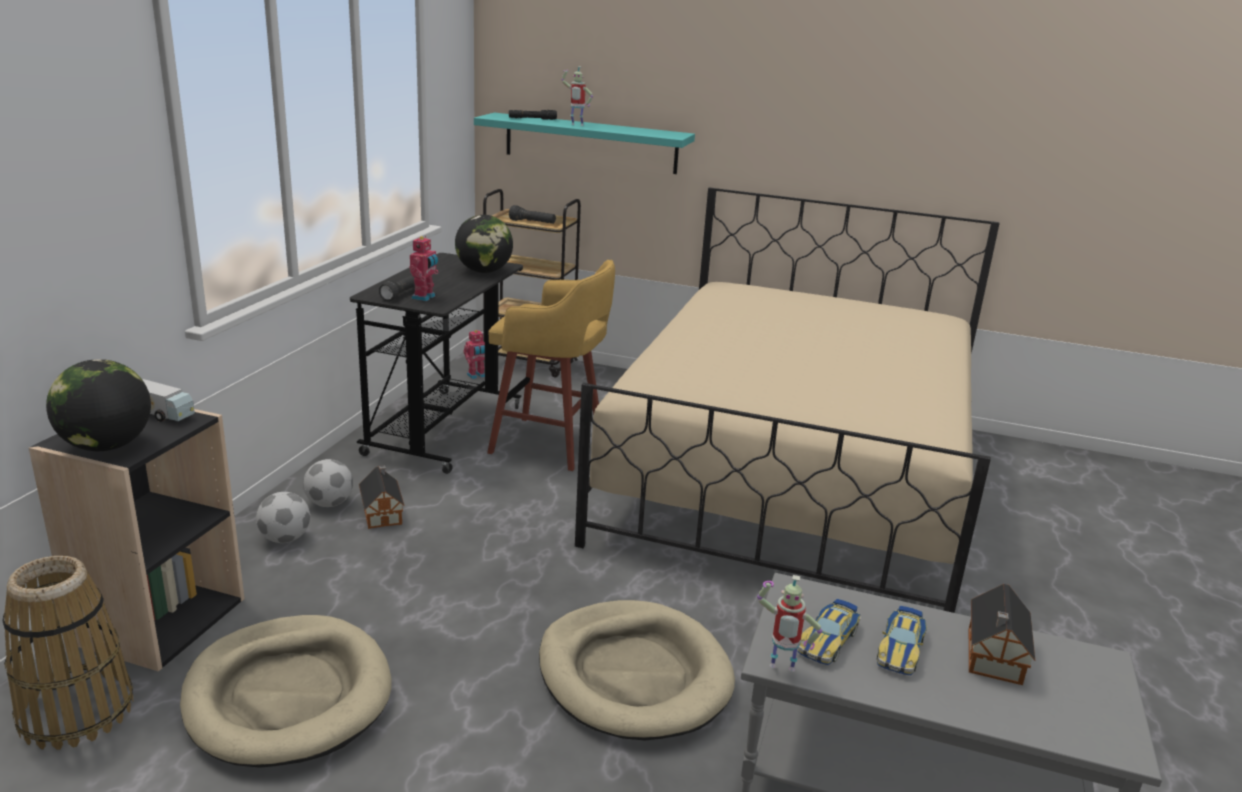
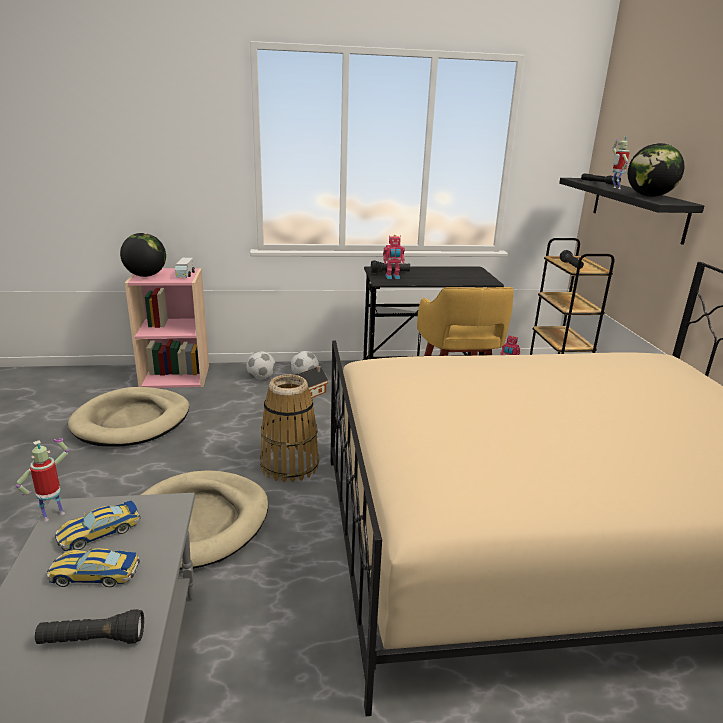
camera: 65 degrees right, 0 degrees up
basket [3,556,133,750] -> basket moved to [260,374,319,482]
black bookcase [29,409,245,671] -> pink bookcase [125,268,209,388]
globe [455,215,513,273] -> globe moved to [628,143,684,197]
turquoise shelf [474,113,695,174] -> black shelf [559,178,704,245]
toy robot [757,575,822,672] -> toy robot turned 60 degrees clockwise [16,438,69,522]
toy car [798,599,860,665] -> toy car turned 45 degrees counterclockwise [55,500,140,551]
toy house [969,584,1035,685] -> black flashlight [35,609,144,644]

